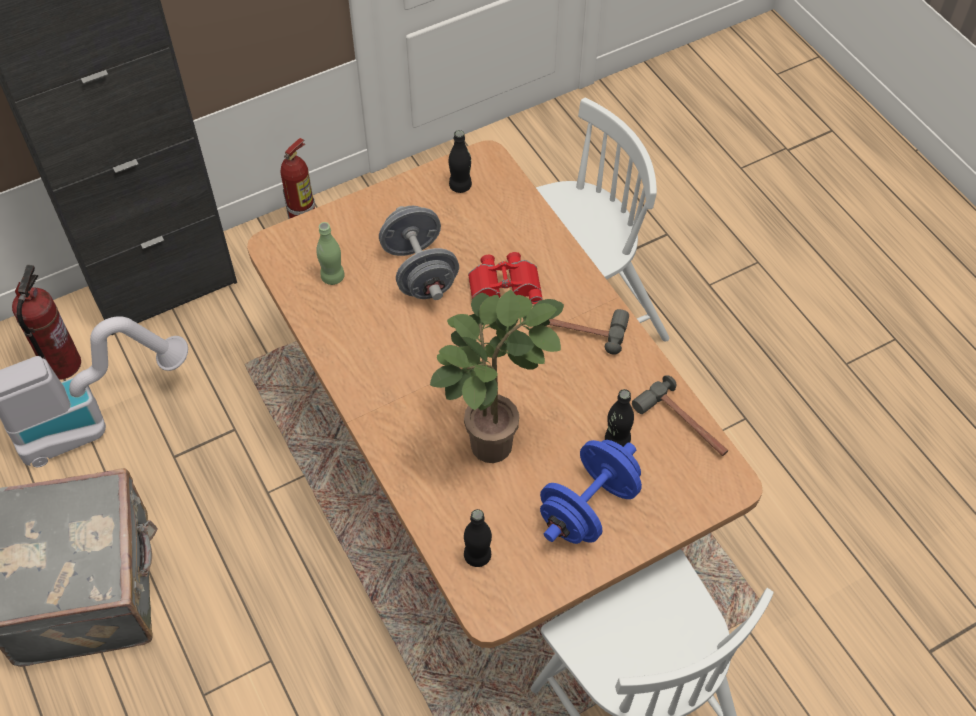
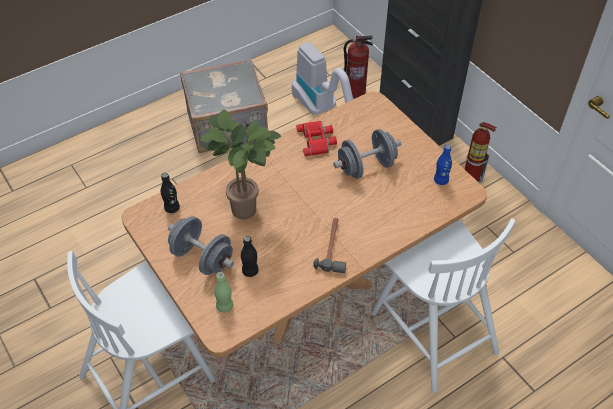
camera: 85 degrees right, 5 degrees down
green bottle [316,222,345,285] -> green bottle moved to [214,272,233,313]
black bottle [449,130,472,193] -> blue bottle [434,144,452,185]
red binoculars [468,252,543,304] -> red binoculars moved to [296,121,337,156]
blue dumbbell [540,440,642,544] -> grey dumbbell [168,216,234,275]
hammer [632,375,728,456] -> none

